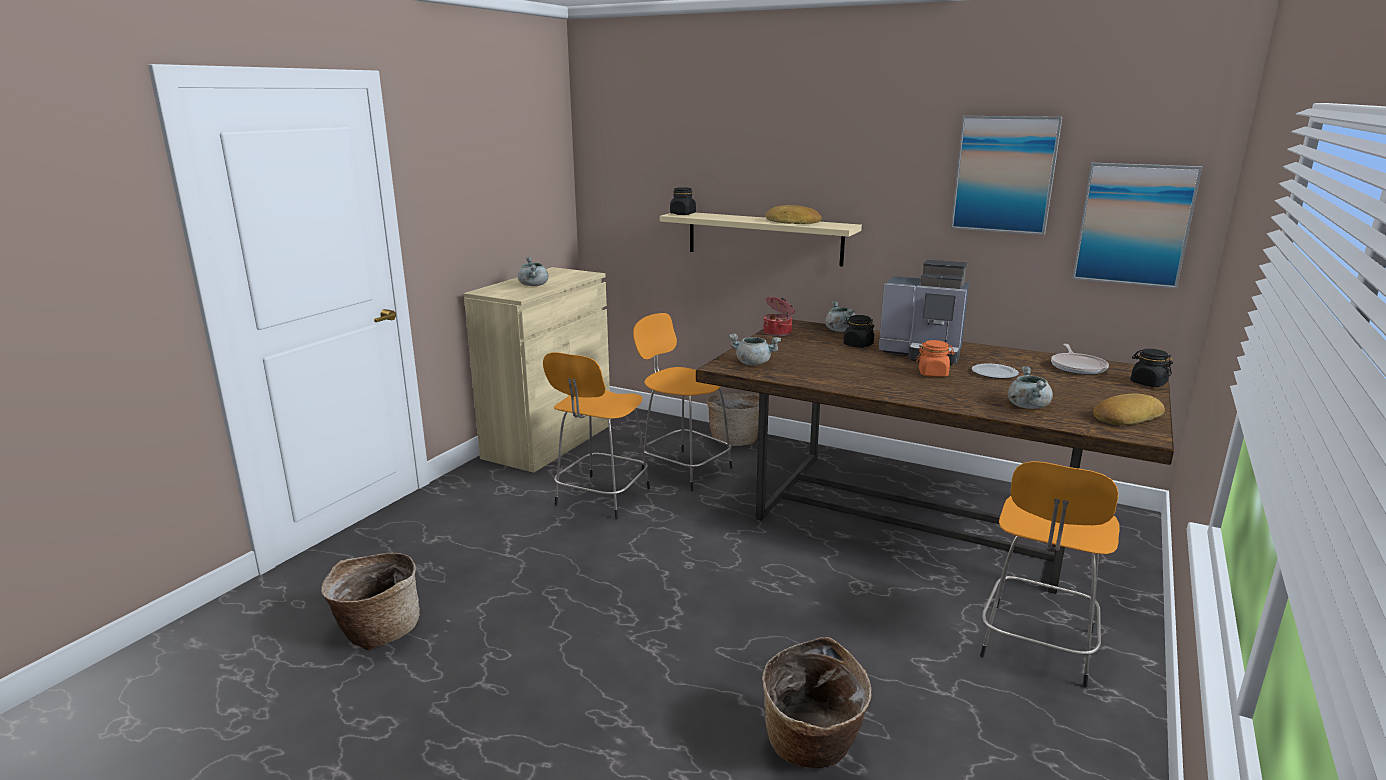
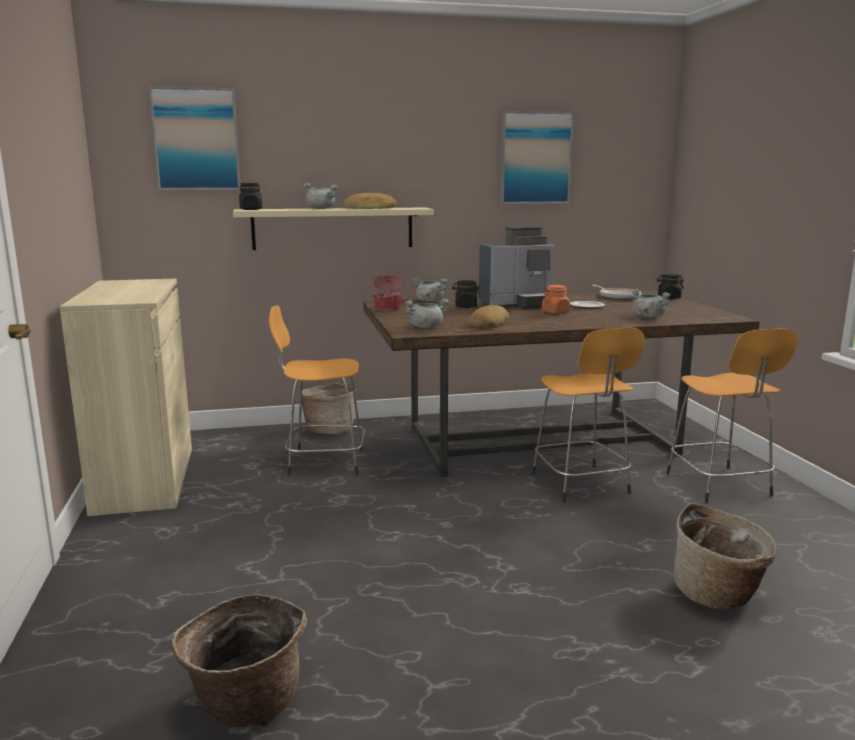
camera: 40 degrees left, 5 degrees down
grey cooking pot [517,256,549,286] -> grey cooking pot moved to [302,183,338,209]
orange stool [543,352,650,519] -> orange stool moved to [532,327,645,503]
picture [1072,163,1202,289] -> picture moved to [149,86,240,190]
bread [1093,393,1165,425] -> bread moved to [469,305,509,327]

